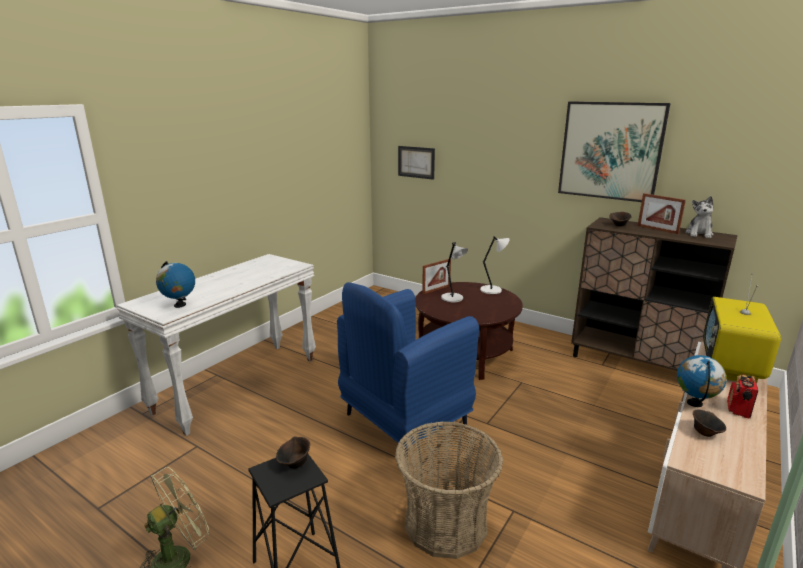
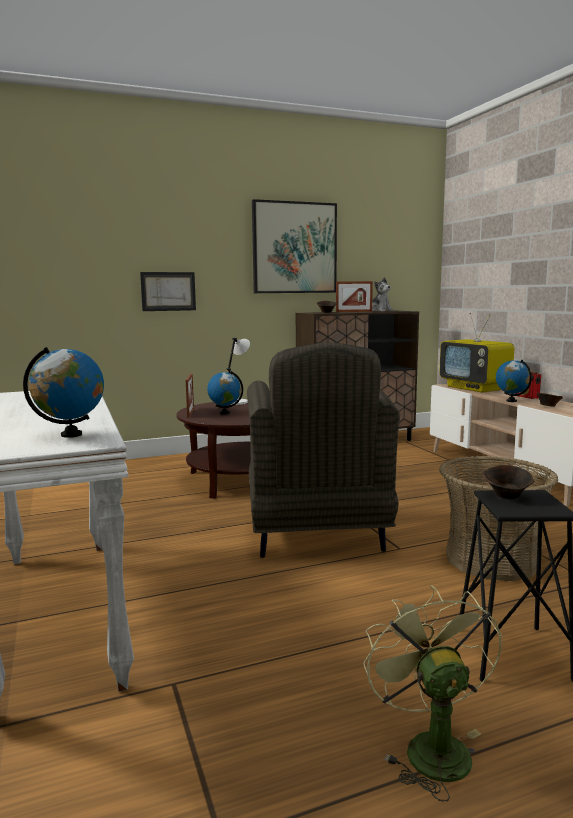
camera: 55 degrees left, 10 degrees down
blue armchair [337,282,479,453] -> grey armchair [247,342,400,558]
picture [398,146,435,180] -> picture moved to [140,272,196,311]
grey table lamp [441,242,468,303] -> globe [207,371,243,414]

